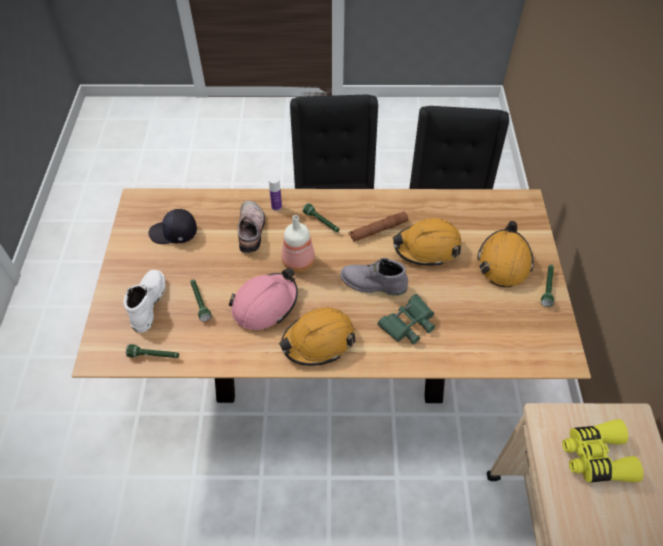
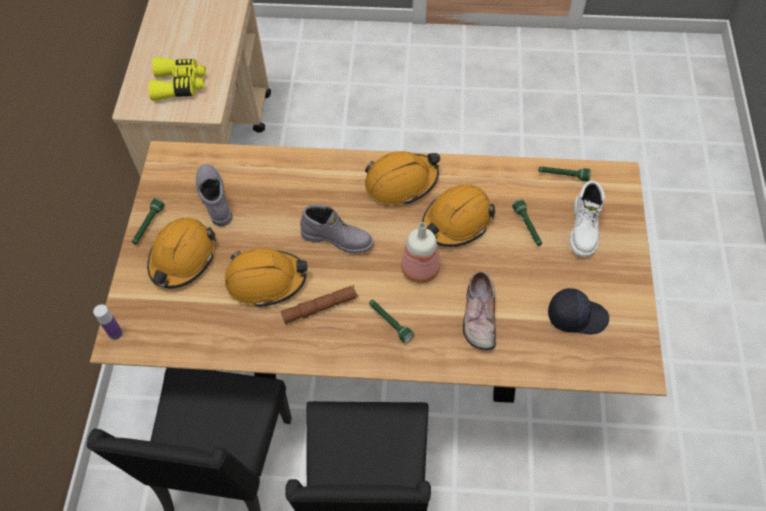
camera: 175 degrees left, 5 degrees up
pink hard hat [229,268,298,330] -> orange hard hat [422,184,495,247]
bottle [269,176,282,211] -> bottle moved to [93,304,123,340]
green binoculars [378,294,435,344] -> none
none -> grey boot [196,164,233,226]

